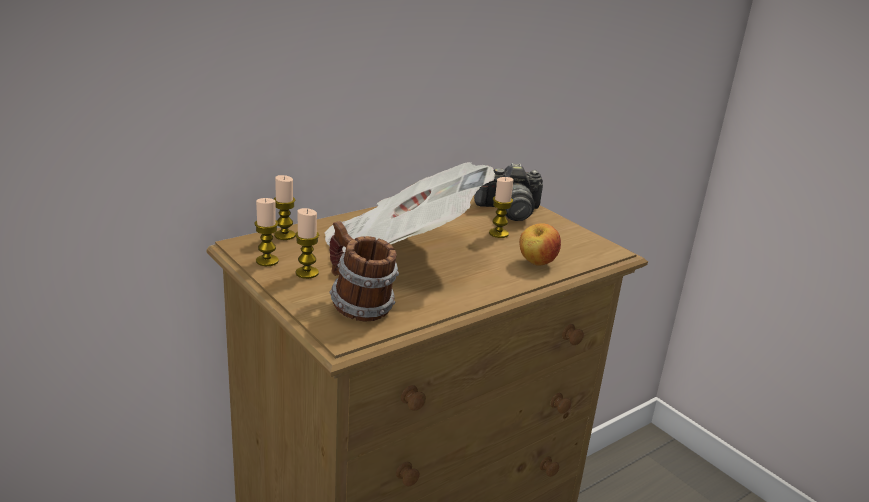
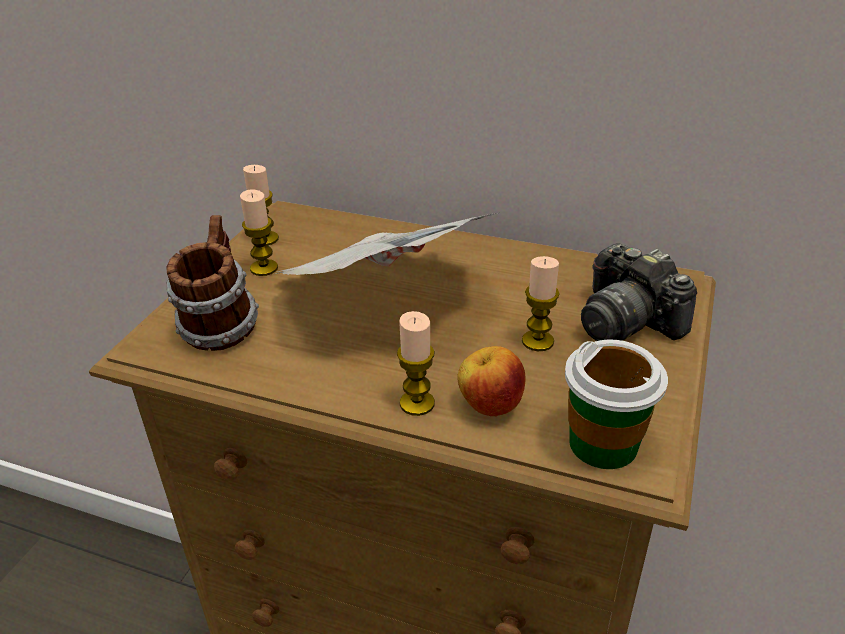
camera: 60 degrees right, 10 degrees up
candle [274,175,295,240] -> candle moved to [397,311,435,416]
none -> cup [565,339,668,469]

